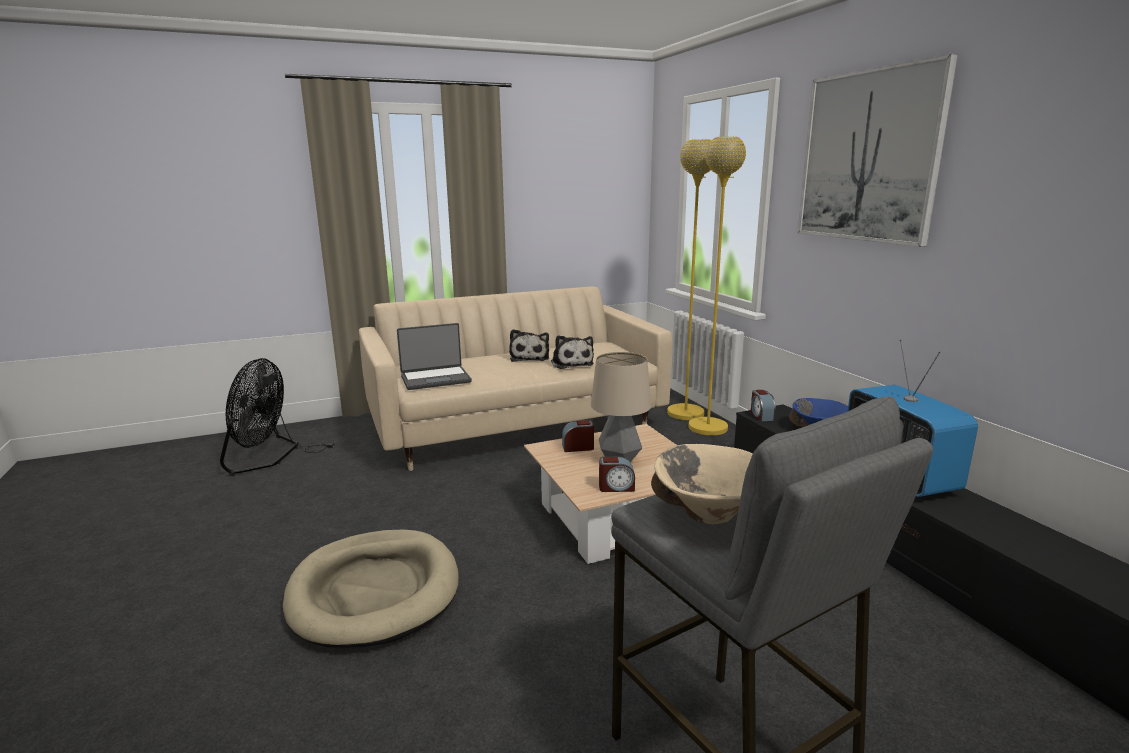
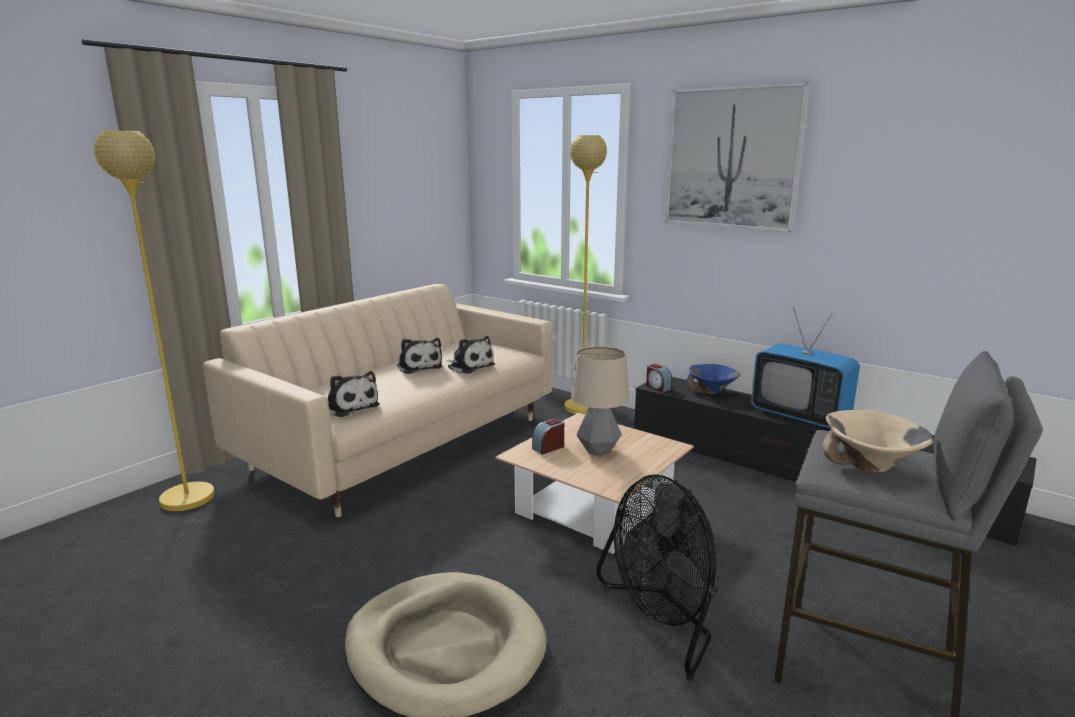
camera: 30 degrees left, 0 degrees up
black fan [220,358,335,476] -> black fan moved to [596,474,718,681]
laptop [397,323,472,390] -> plush toy [327,371,380,417]
alarm clock [599,457,635,492] -> none
yellow floor lamp [667,139,711,420] -> yellow floor lamp moved to [94,130,215,511]

